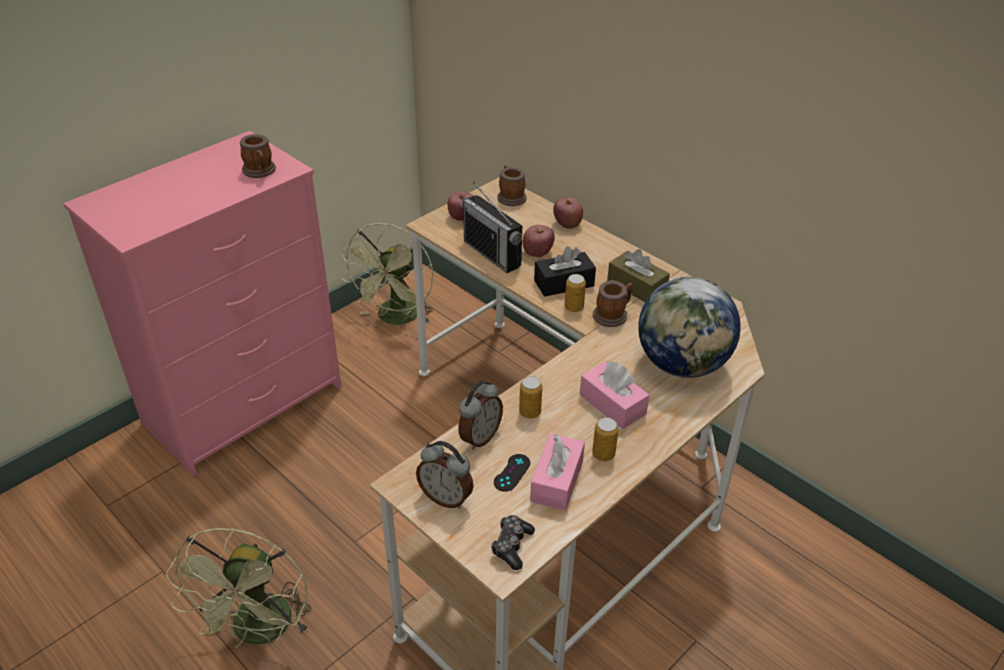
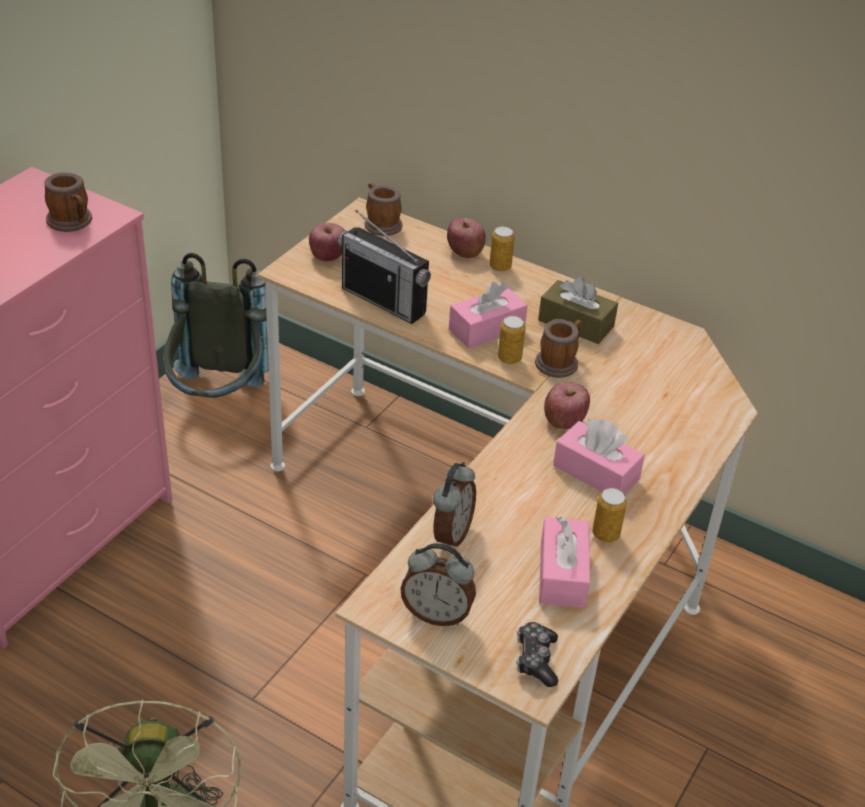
camera: 15 degrees left, 0 degrees up
green fan [341,223,433,325] -> grey backpack [163,253,269,398]
black game controller [494,454,530,492] -> none
can [519,376,542,419] -> can moved to [489,226,515,272]
apple [523,225,555,257] -> apple moved to [544,382,590,429]
black tissue box [534,246,596,297] -> pink tissue box [449,282,528,349]
globe [638,277,741,378] -> none

